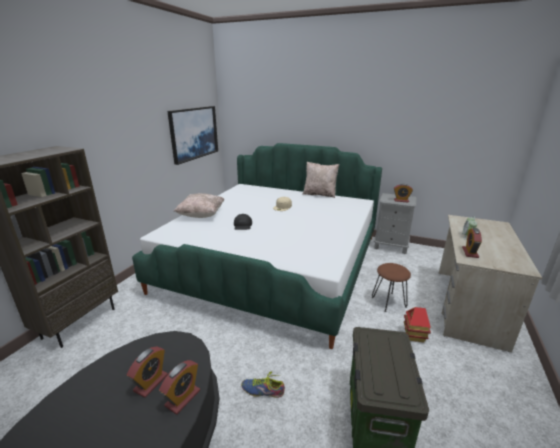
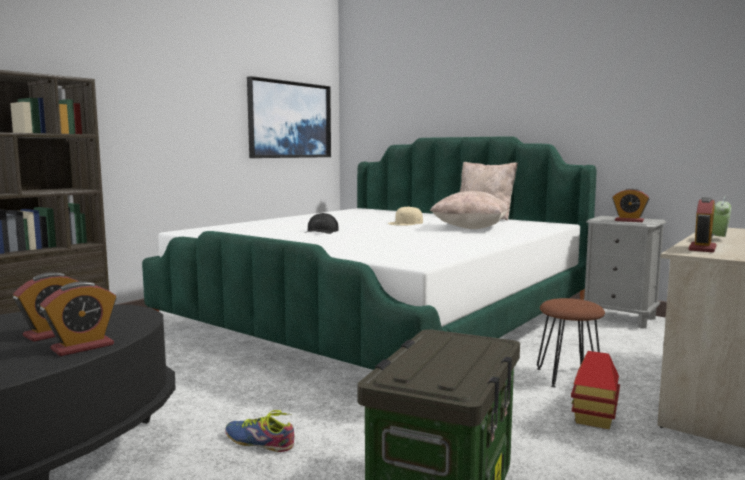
camera: 15 degrees right, 15 degrees down
beige pillow [174,193,224,218] -> beige pillow moved to [430,191,510,229]

